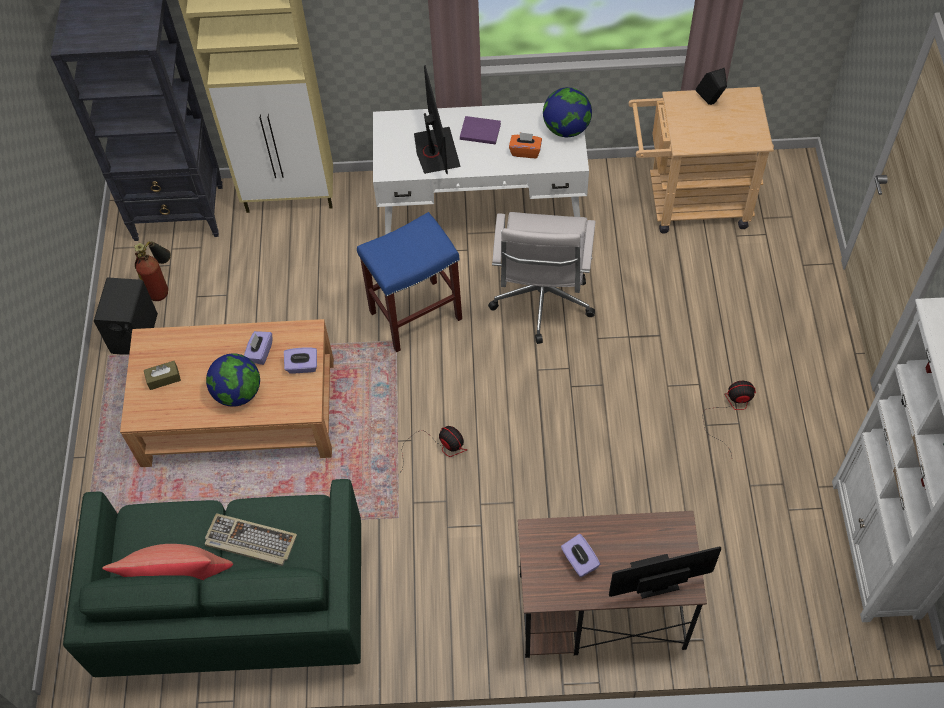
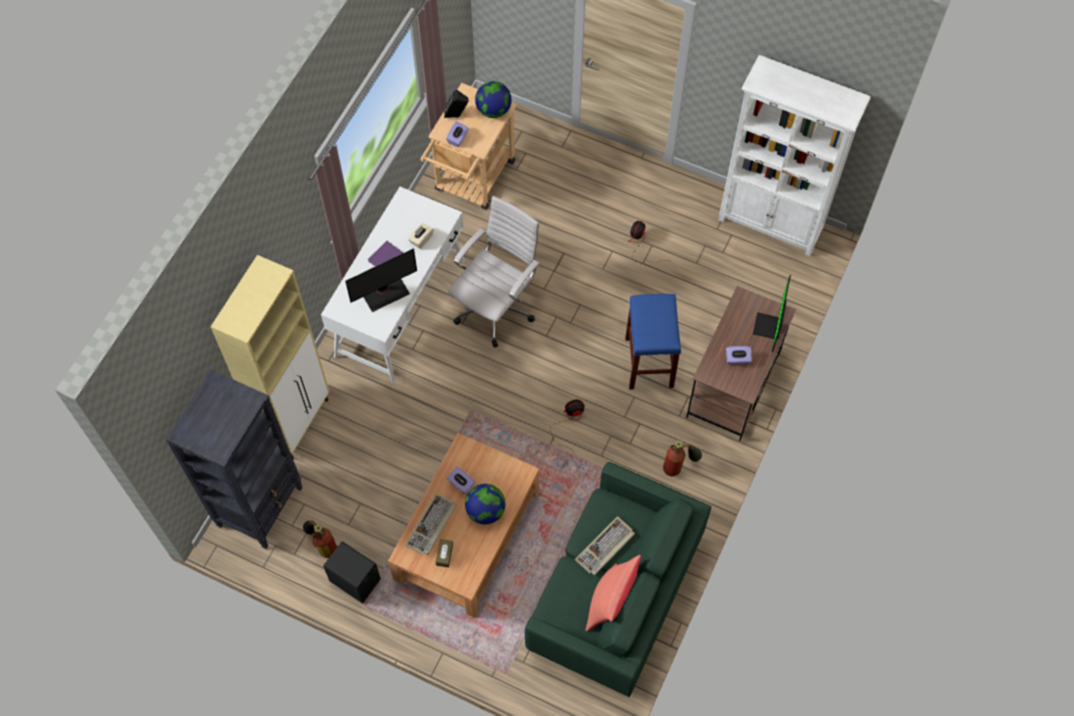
camera: 65 degrees left, 5 degrees up
purple tissue box [284,348,317,374] -> purple tissue box moved to [446,121,469,147]
blue stool [357,212,462,352] -> blue stool moved to [625,294,681,390]
monitor [414,65,461,174] -> monitor turned 135 degrees clockwise [345,248,417,312]
white office chair [488,212,596,344] -> white office chair turned 90 degrees counterclockwise [448,196,540,348]
orange tissue box [509,132,542,158] -> beige tissue box [408,223,434,249]
globe [543,87,592,137] -> globe moved to [475,81,512,118]
none -> keyboard [405,493,457,555]
none -> fire extinguisher [663,440,702,477]

